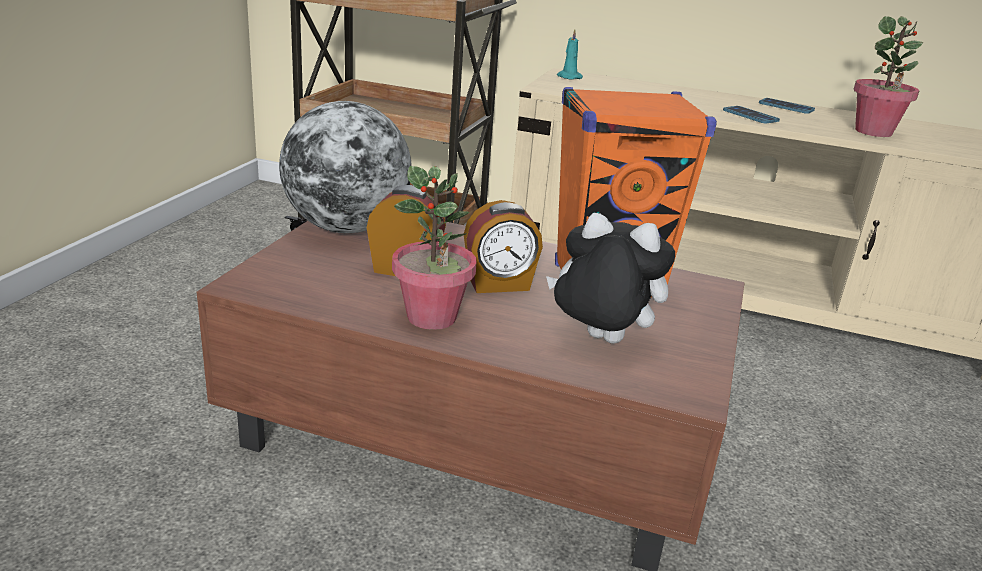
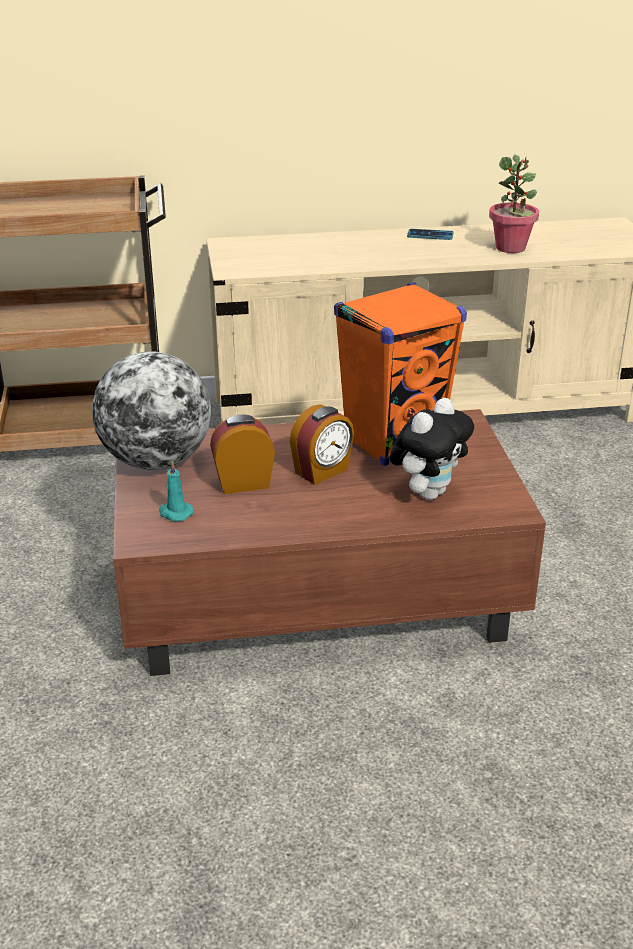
camera: 25 degrees left, 5 degrees up
potted plant [392,166,476,330] -> none
plush toy [546,213,675,344] -> plush toy turned 135 degrees clockwise [390,398,474,500]
turquoise candle [557,29,583,80] -> turquoise candle moved to [159,461,194,521]
phone [723,106,780,123] -> none

